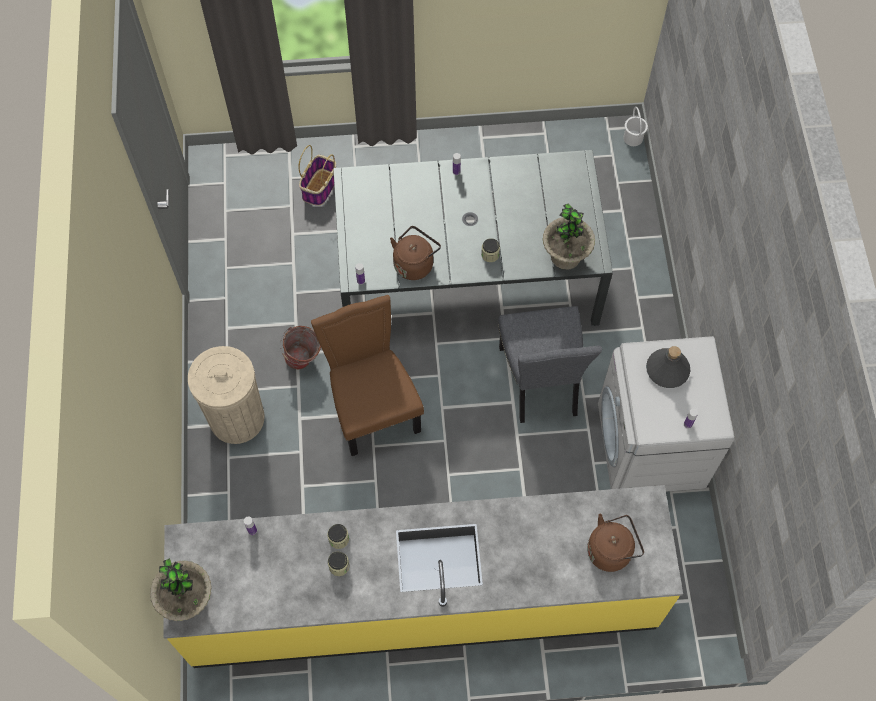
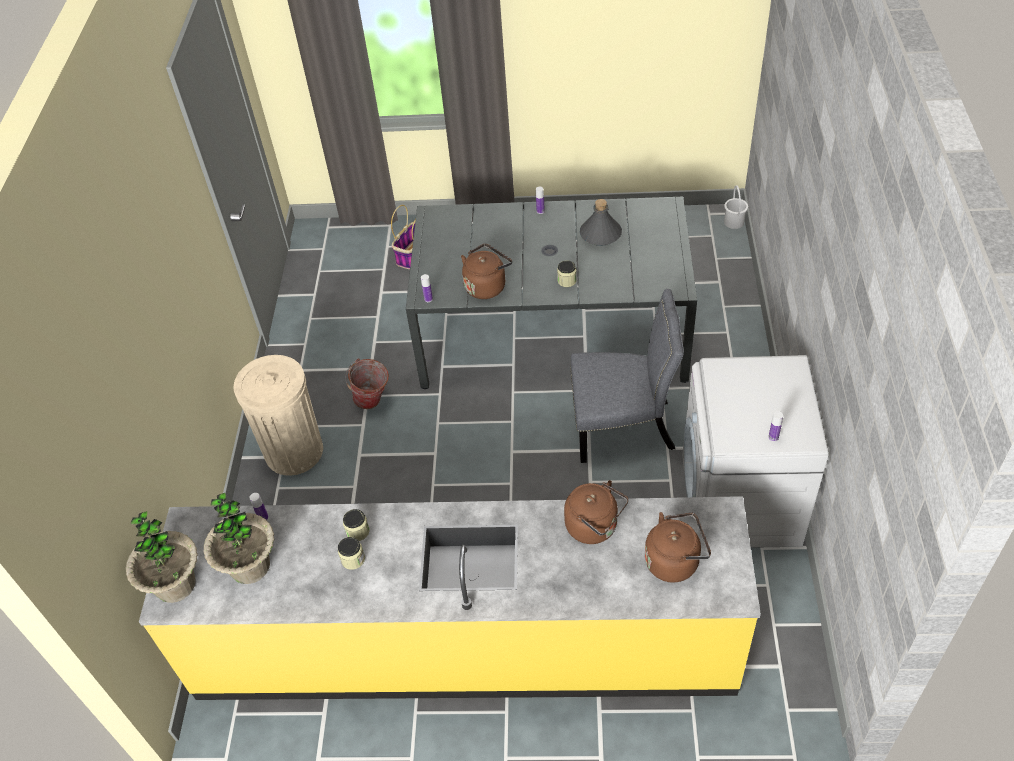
camera: 10 degrees right, 15 degrees down
brown chair [311,295,424,456] -> none
grey chair [498,306,602,423] -> grey chair turned 90 degrees counterclockwise [570,289,684,463]
potted plant [543,203,595,270] -> potted plant moved to [204,493,274,584]
grey bottle [646,346,690,388] -> grey bottle moved to [580,199,622,246]
none -> brown kettle [564,480,628,544]

